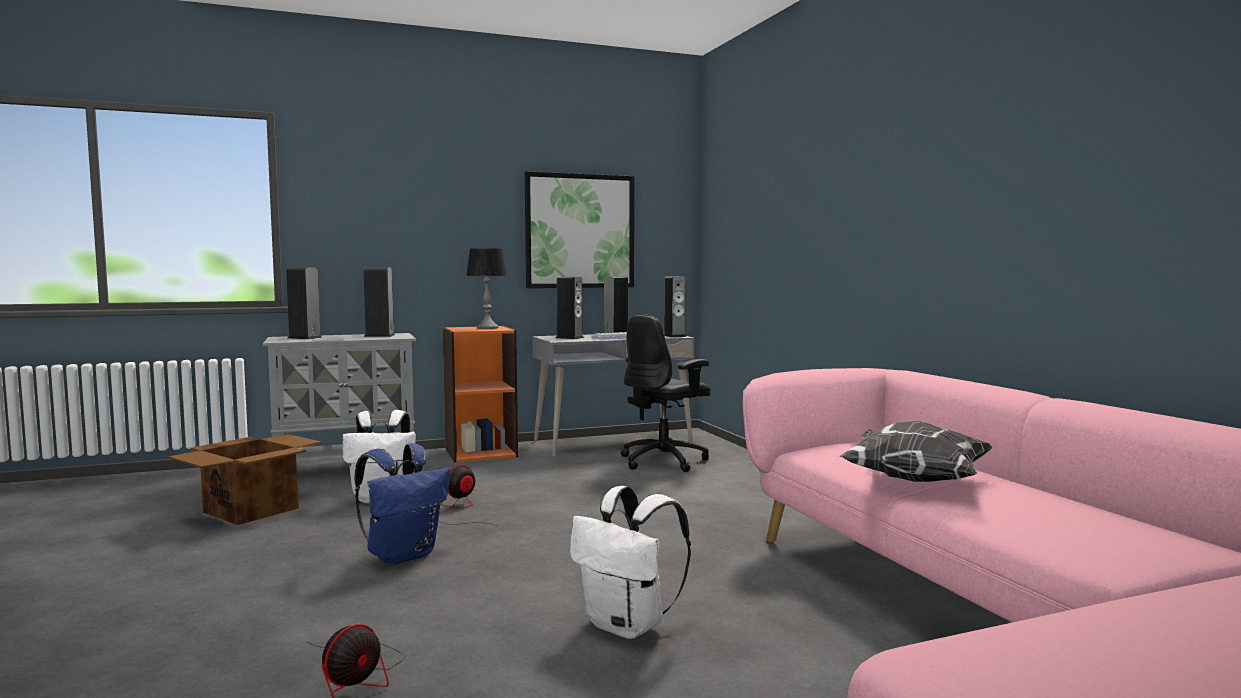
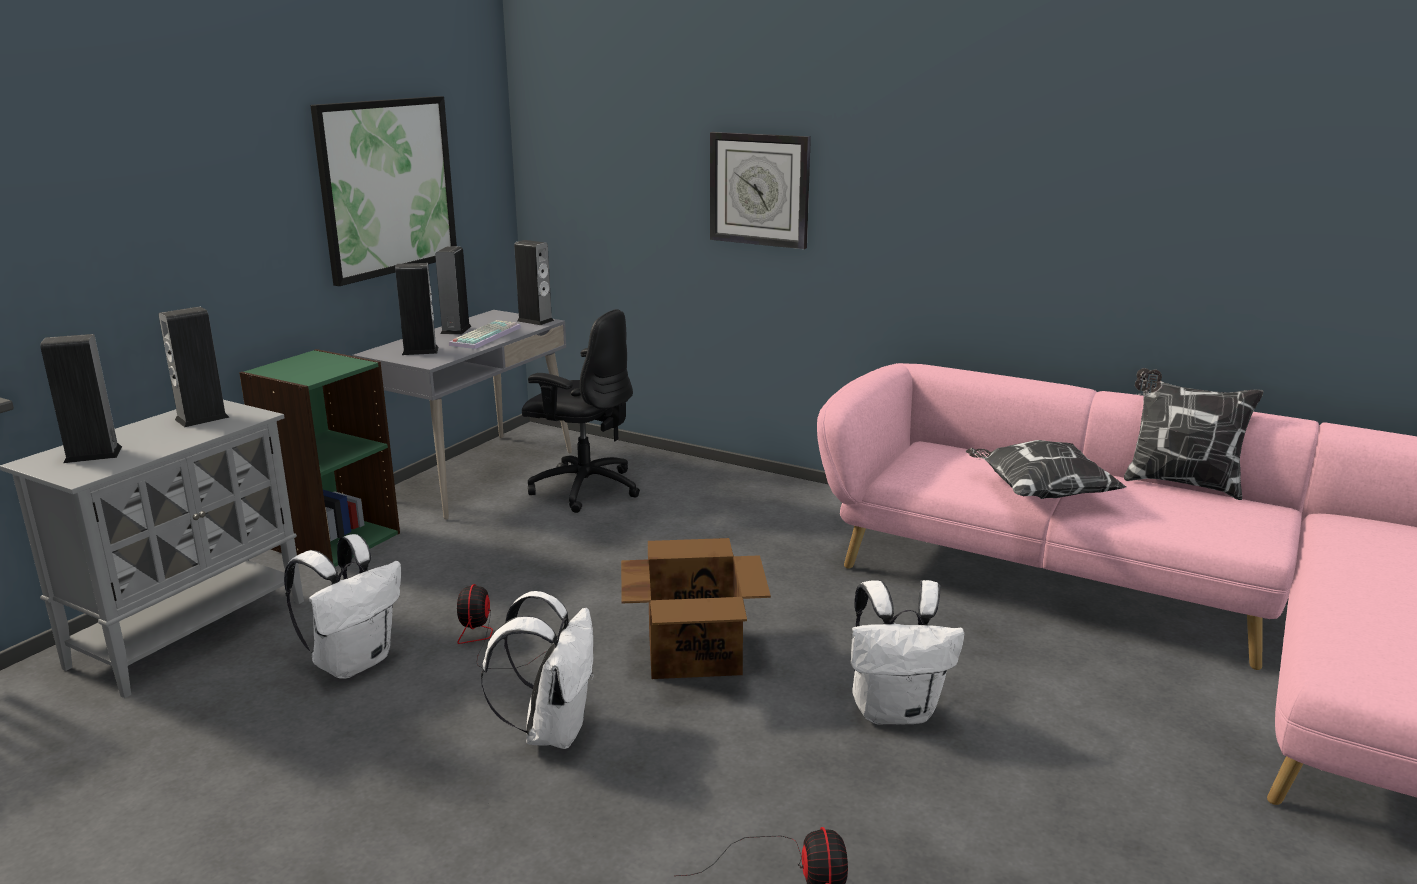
camera: 40 degrees left, 15 degrees up
cardboard box [168,434,322,525] -> cardboard box moved to [621,538,771,679]
blue backpack [355,443,450,565] -> white backpack [481,591,594,749]
orange bookcase [443,326,518,463] -> green bookcase [239,349,400,567]
table lamp [466,248,507,329] -> none
black office chair [621,314,711,472] -> black office chair turned 75 degrees counterclockwise [522,309,640,513]
none -> wall clock [710,132,811,249]
none -> pillow [1124,368,1264,500]

